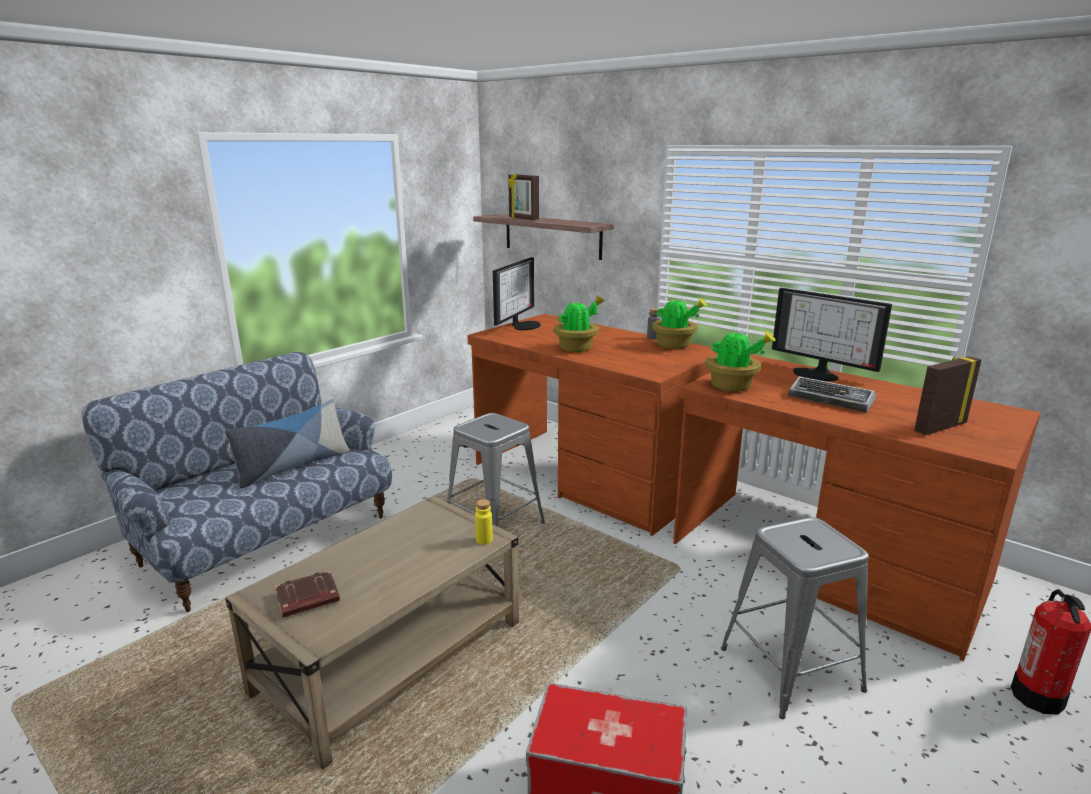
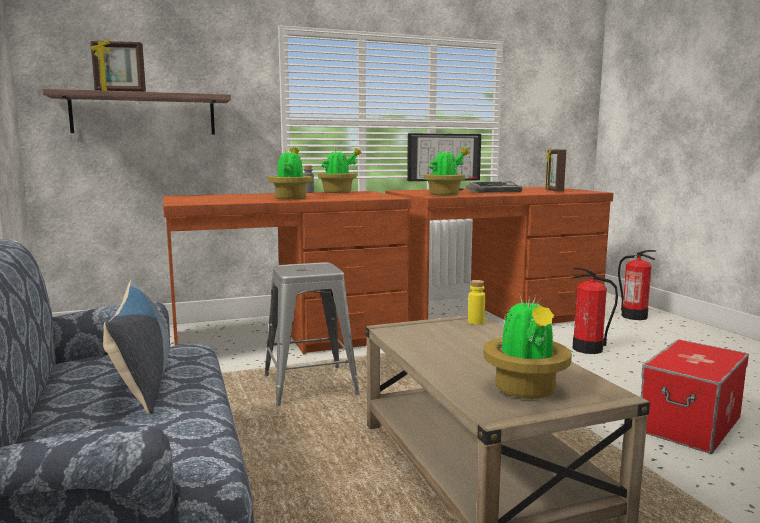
camera: 60 degrees left, 10 degrees down
brown book [274,570,340,618] -> potted plant [483,296,572,399]
monitor [493,257,541,330] -> none
grey stool [721,517,869,719] -> fire extinguisher [573,267,618,354]

